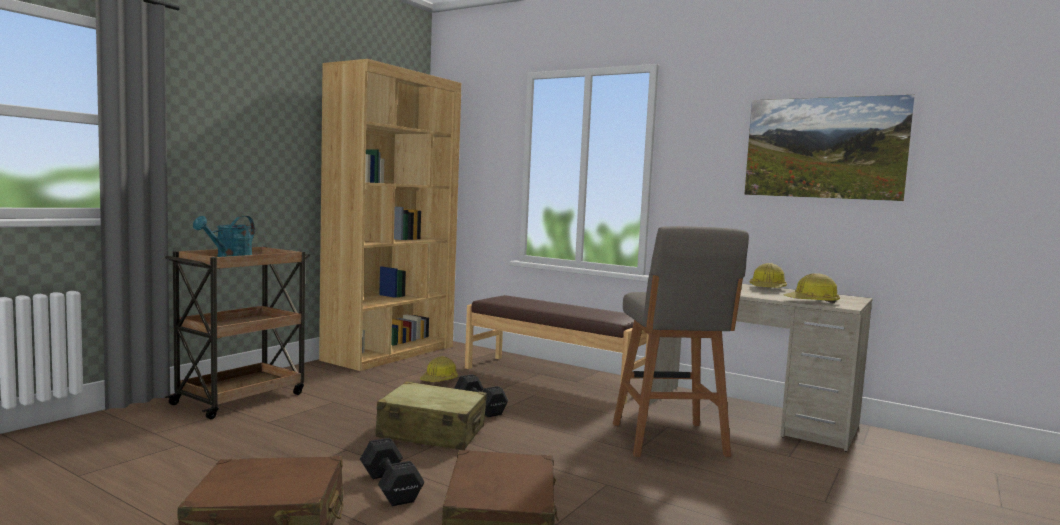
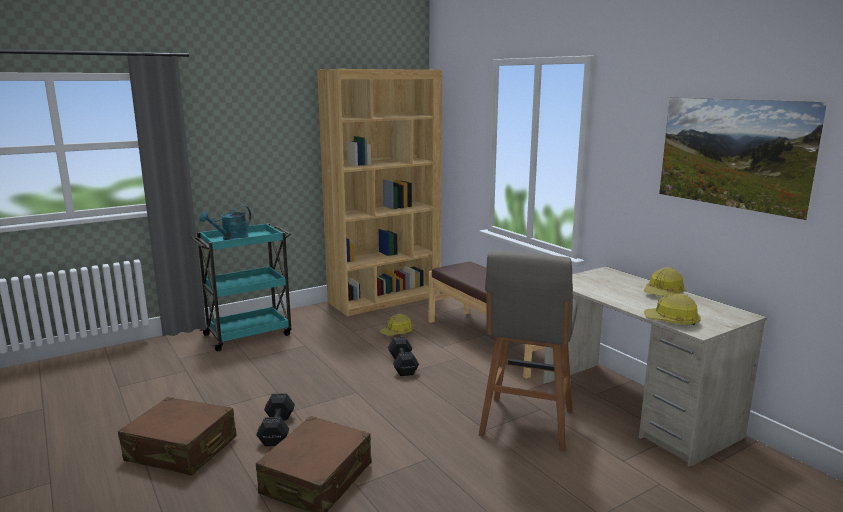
camera: 25 degrees right, 10 degrees up
brown cart [165,247,310,419] -> turquoise cart [190,223,292,351]
beige suitcase [375,381,487,450] -> none

